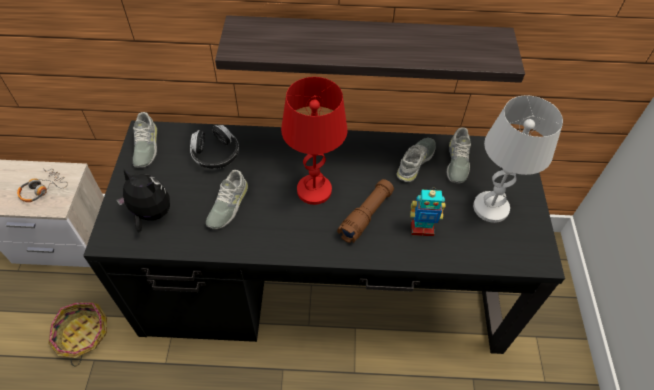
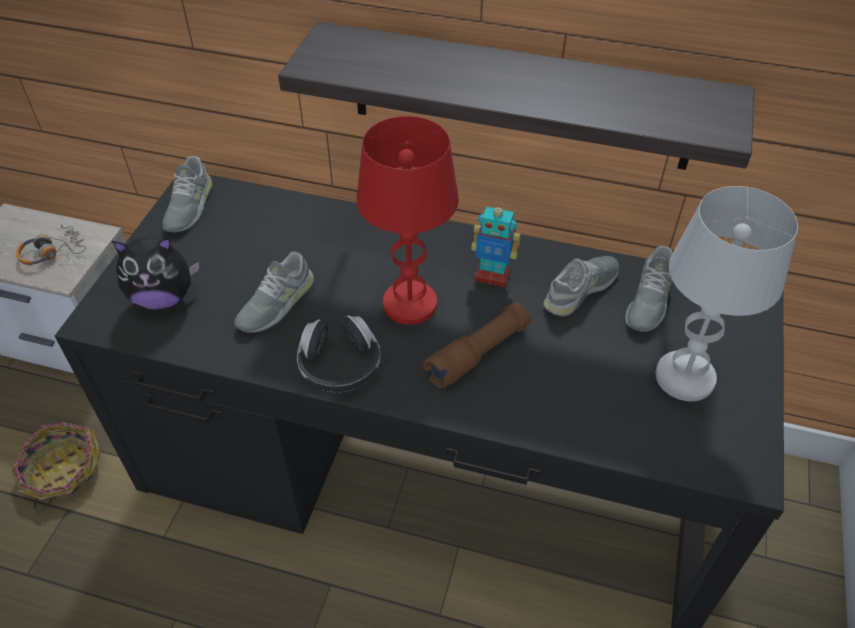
camera: 15 degrees right, 5 degrees down
plush toy [116,169,170,233] -> plush toy turned 135 degrees clockwise [112,237,199,310]
headphones [190,125,239,169] -> headphones moved to [297,315,381,392]
toy robot [410,188,446,236] -> toy robot moved to [471,201,521,287]

